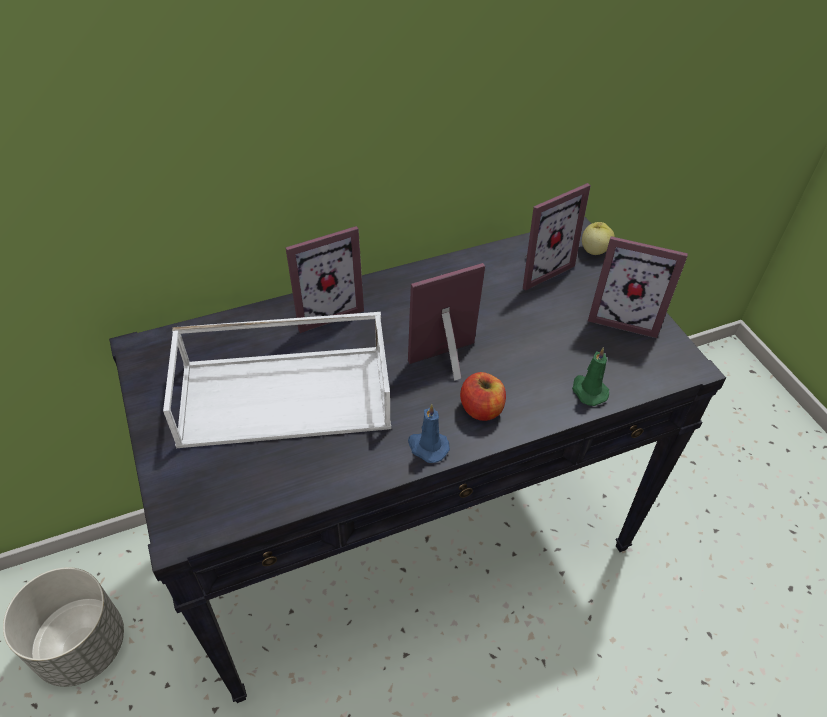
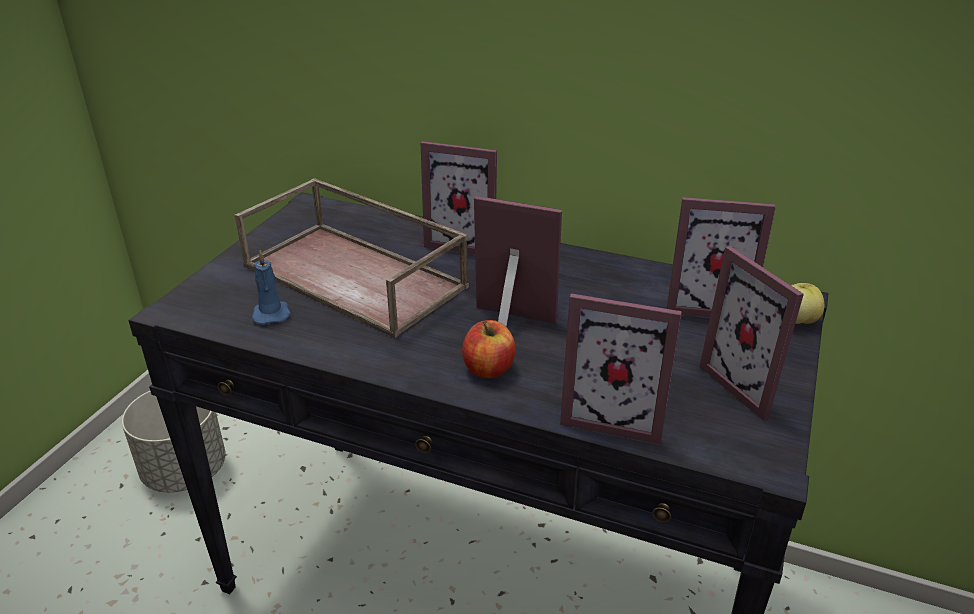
camera: 45 degrees right, 15 degrees down
white tray [163,312,391,448] -> brown tray [235,178,469,338]
blue candle [408,404,450,463] -> blue candle moved to [252,250,291,325]
green candle [572,347,609,406] -> picture frame [560,293,682,445]

